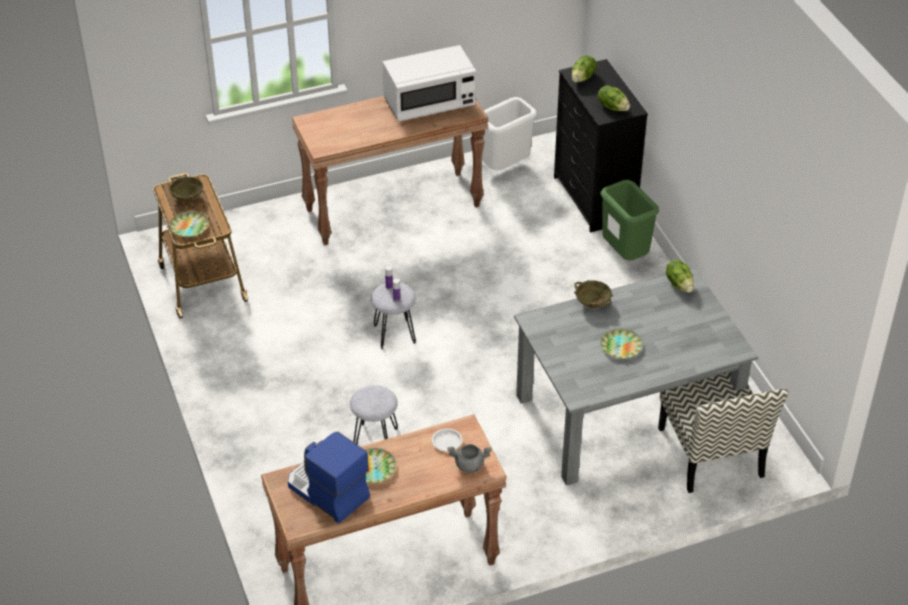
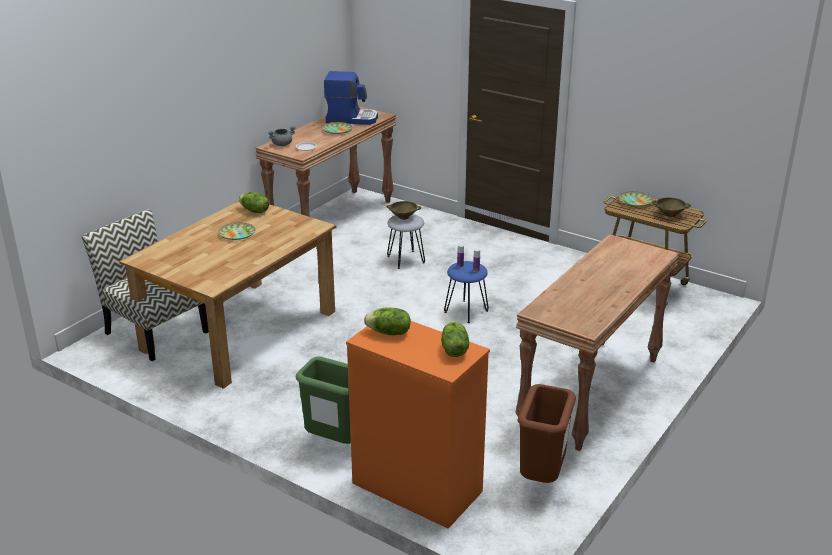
camera: 145 degrees right, 15 degrees down
grey stool [371,283,416,349] -> blue stool [444,261,489,323]
white microwave [383,45,476,122] -> none
white trash can [482,97,537,170] -> brown trash can [518,384,576,483]
grey dining table [514,267,758,486] -> brown dining table [119,201,336,389]
black dresser [554,59,648,233] -> orange dresser [346,321,490,529]
beige bowl [574,280,613,308] -> beige bowl moved to [386,201,421,220]
lettuce [666,260,694,293] -> lettuce moved to [239,192,269,213]

